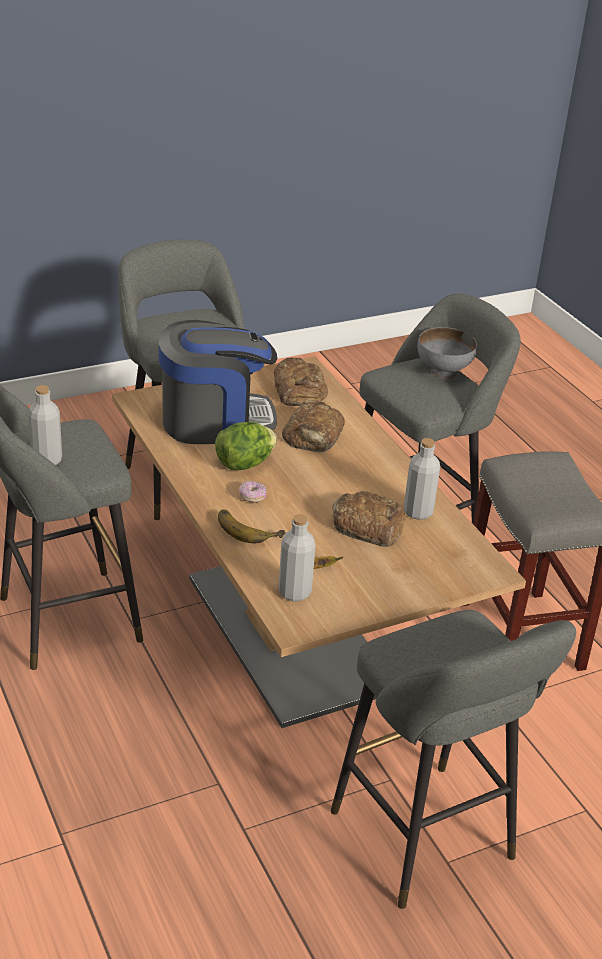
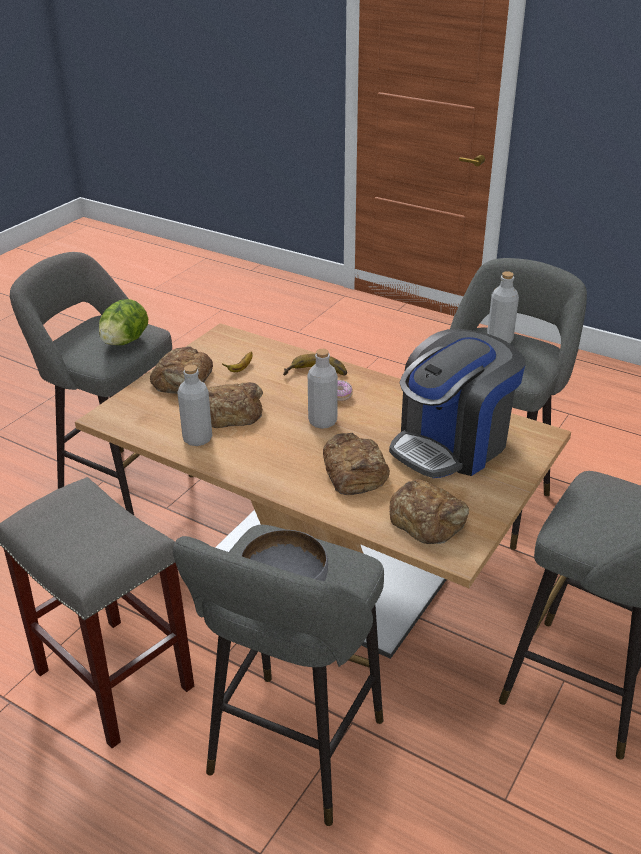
camera: 150 degrees right, 0 degrees up
lettuce [215,422,277,470] -> lettuce moved to [99,299,148,345]
grey bottle [279,514,316,601] -> grey bottle moved to [308,349,338,429]
none -> bread [150,347,213,394]

